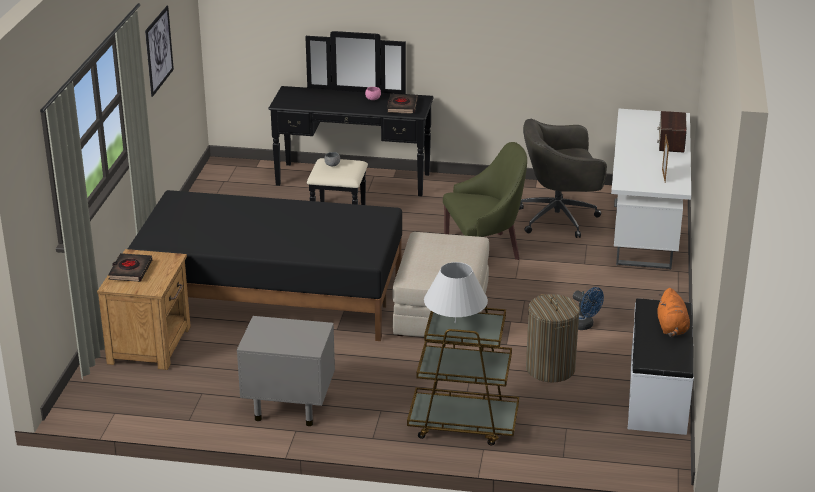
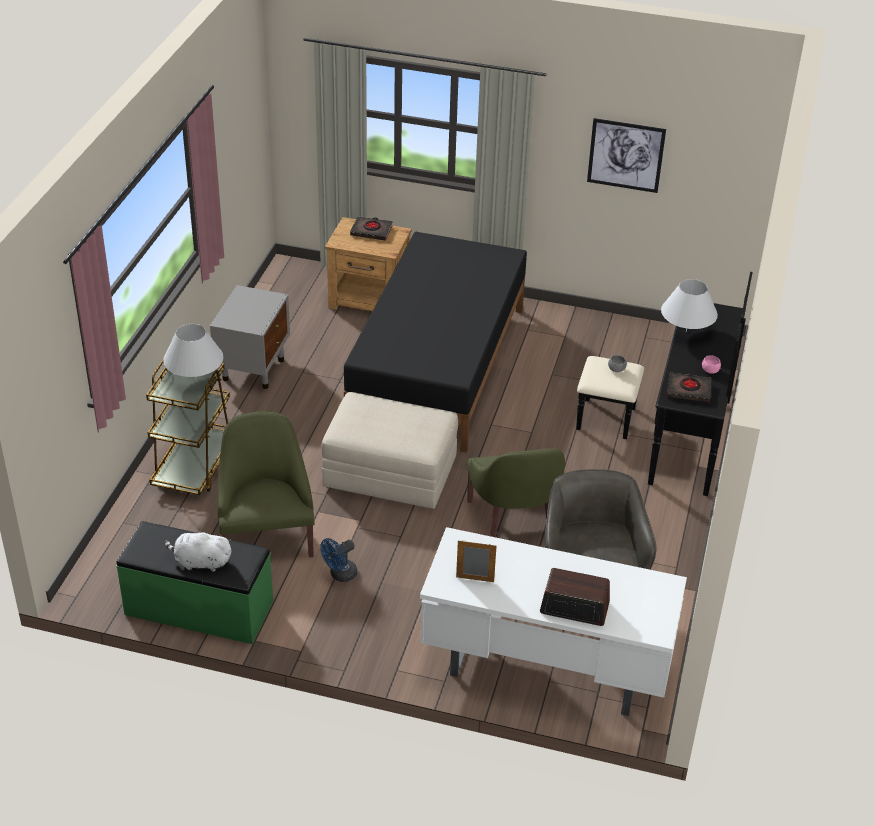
camera: 95 degrees right, 10 degrees up
laundry basket [526,294,580,382] -> green armchair [217,411,314,557]
white bench [628,298,694,435] -> green bench [117,521,273,644]
orange plush toy [657,288,690,337] -> white plush toy [165,528,231,572]
none -> white table lamp [661,279,718,332]

